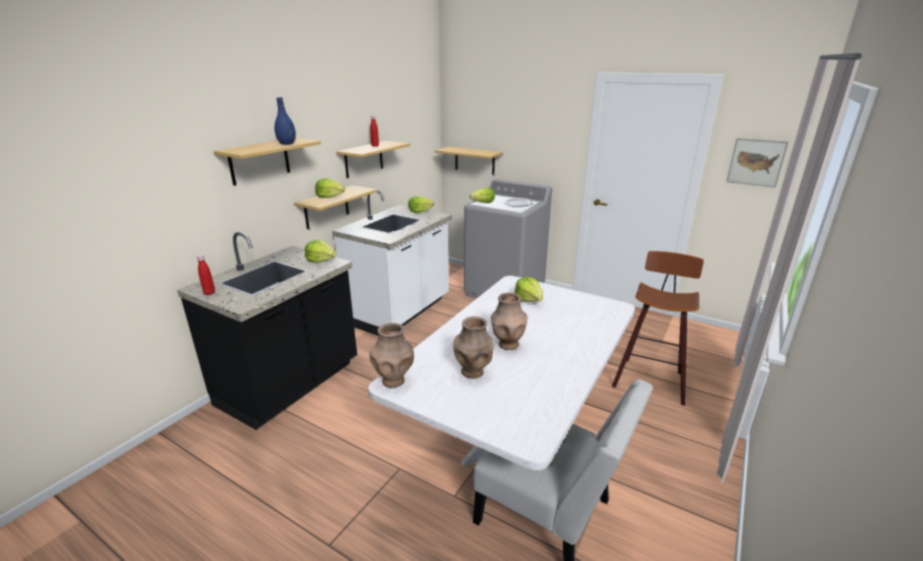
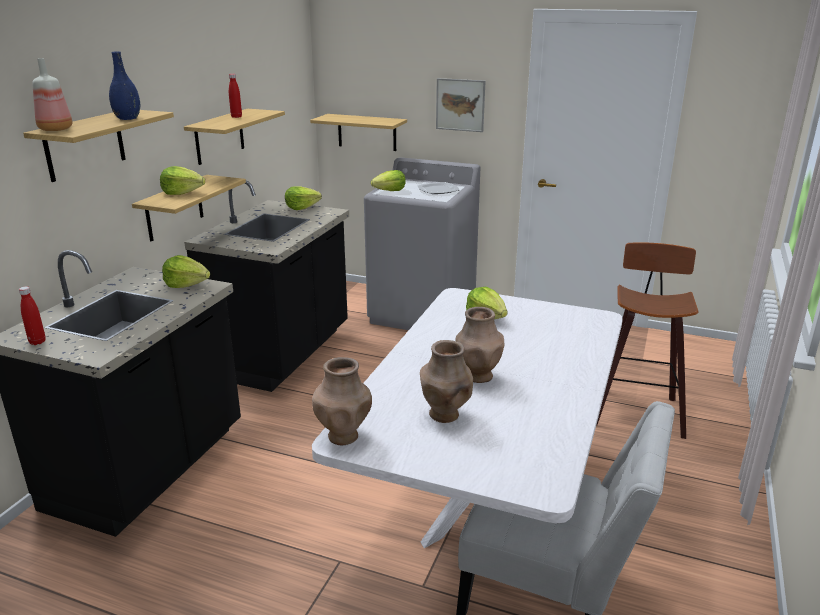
camera: 10 degrees left, 0 degrees up
white counter [332,190,452,336] -> black counter [184,181,349,392]
picture [726,138,789,188] -> picture moved to [436,78,486,132]
none -> bottle [32,58,72,131]

